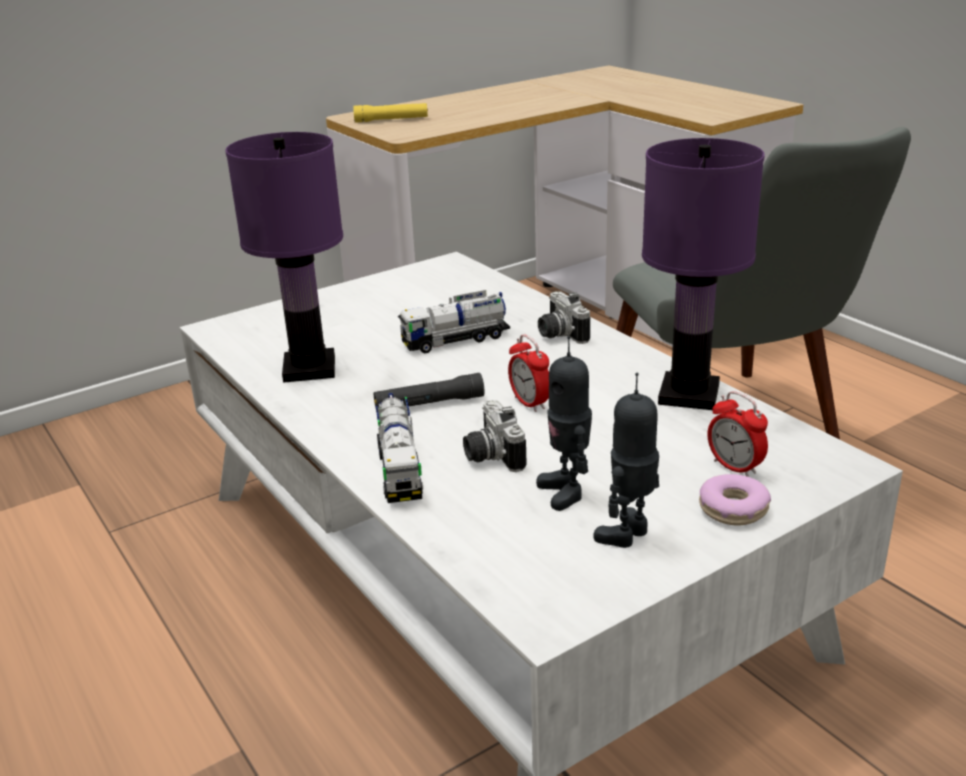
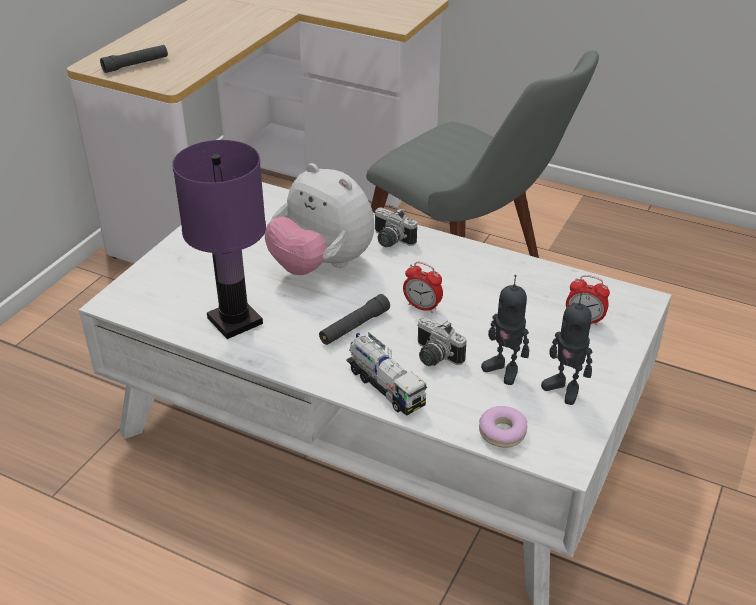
camera: 30 degrees left, 10 degrees up
yellow flashlight [353,103,428,123] -> black flashlight [100,45,168,73]
toy truck [398,290,510,353] -> plush toy [264,163,375,275]
toy robot [593,373,659,548] -> toy robot turned 60 degrees counterclockwise [541,293,592,405]
purple table lamp [642,138,765,410] -> none
donut [699,474,771,526] -> donut moved to [479,406,527,448]

